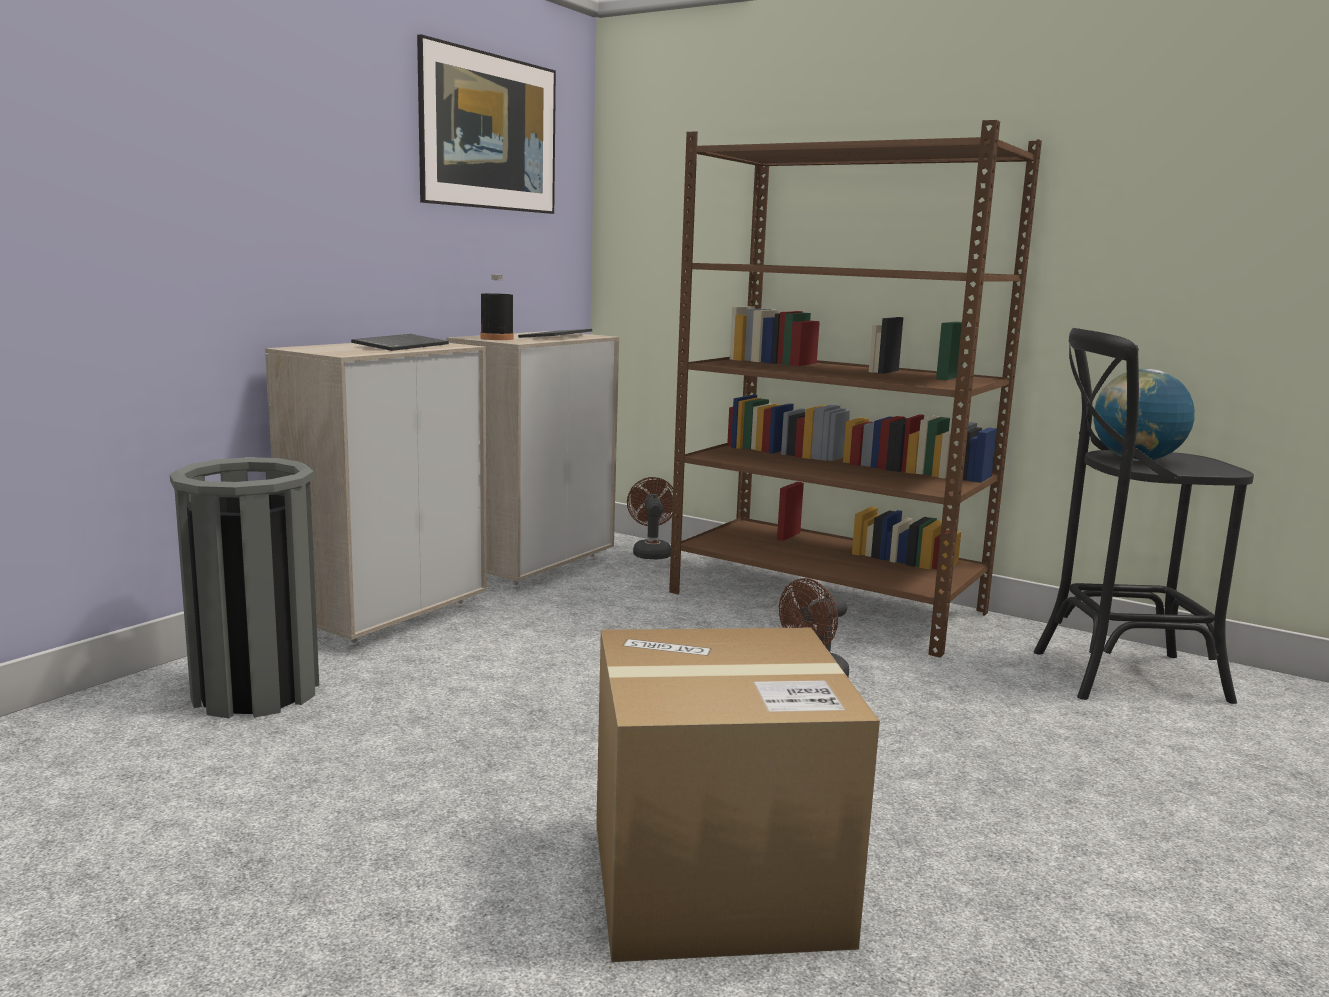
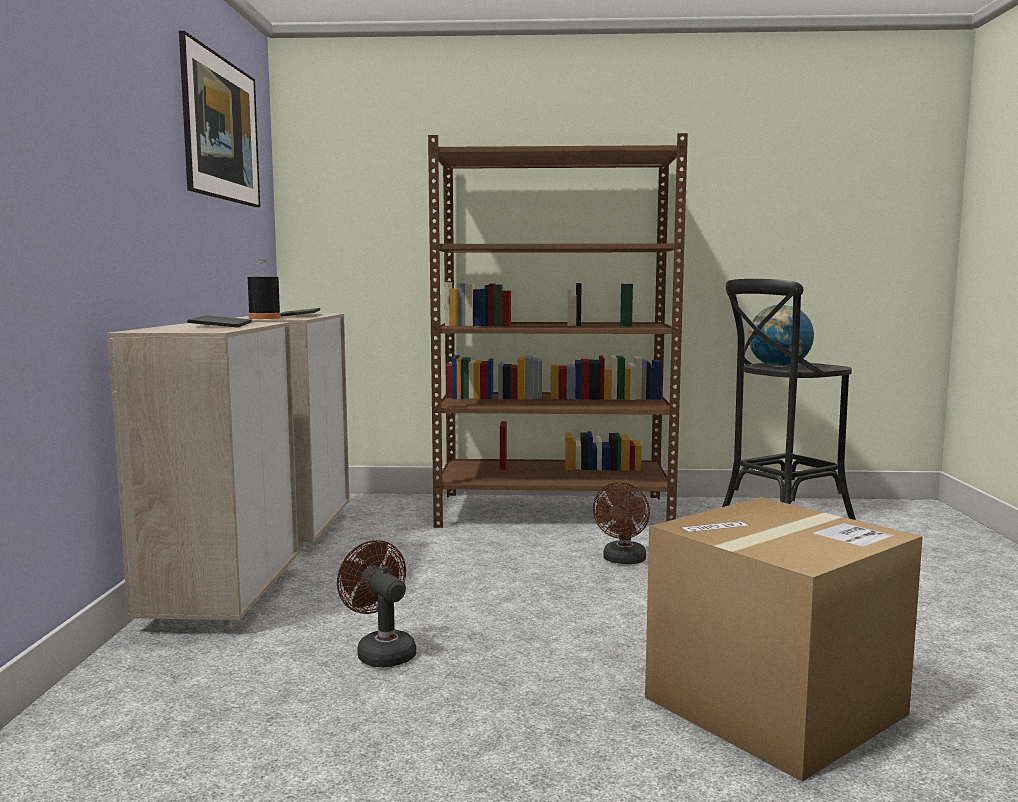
camera: 30 degrees left, 5 degrees down
grey trash can [170,457,319,718] -> none
brown fan [627,477,677,559] -> brown fan moved to [337,540,416,667]

